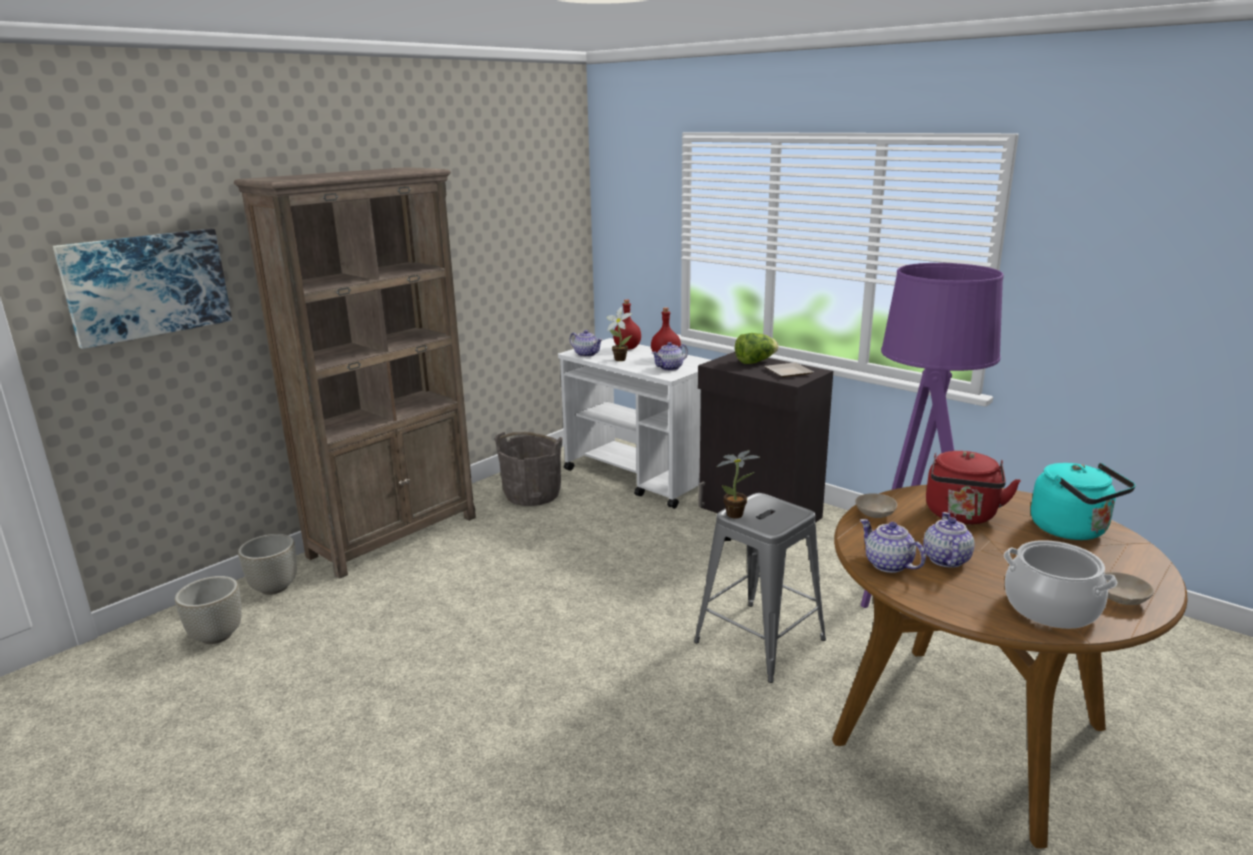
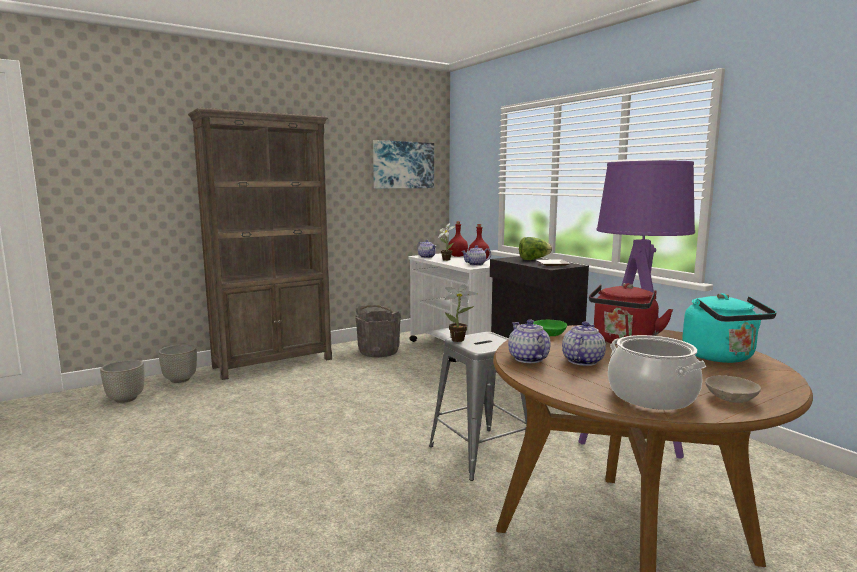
camera: 15 degrees right, 10 degrees down
picture [53,229,232,349] -> picture moved to [373,140,434,188]
beige bowl [855,493,897,518] -> green bowl [533,320,567,336]

